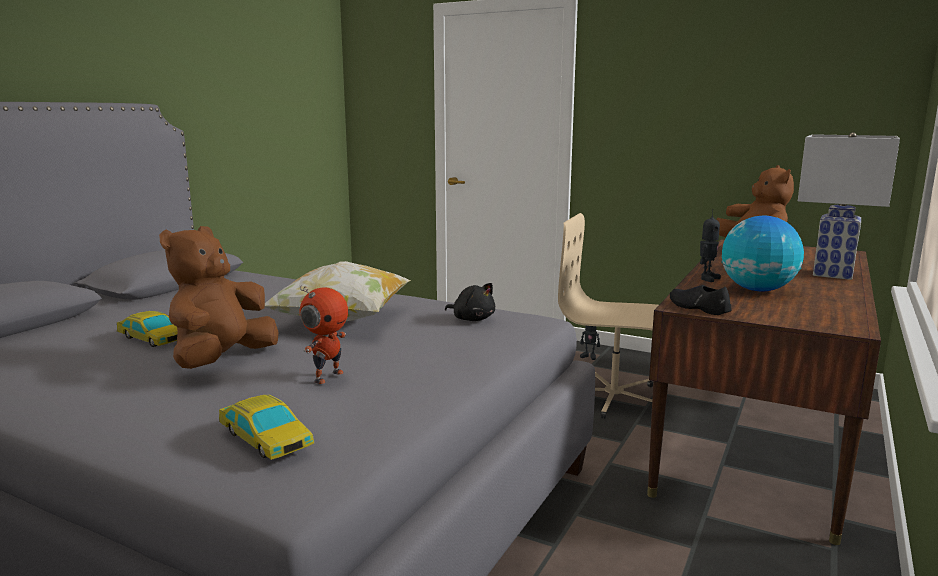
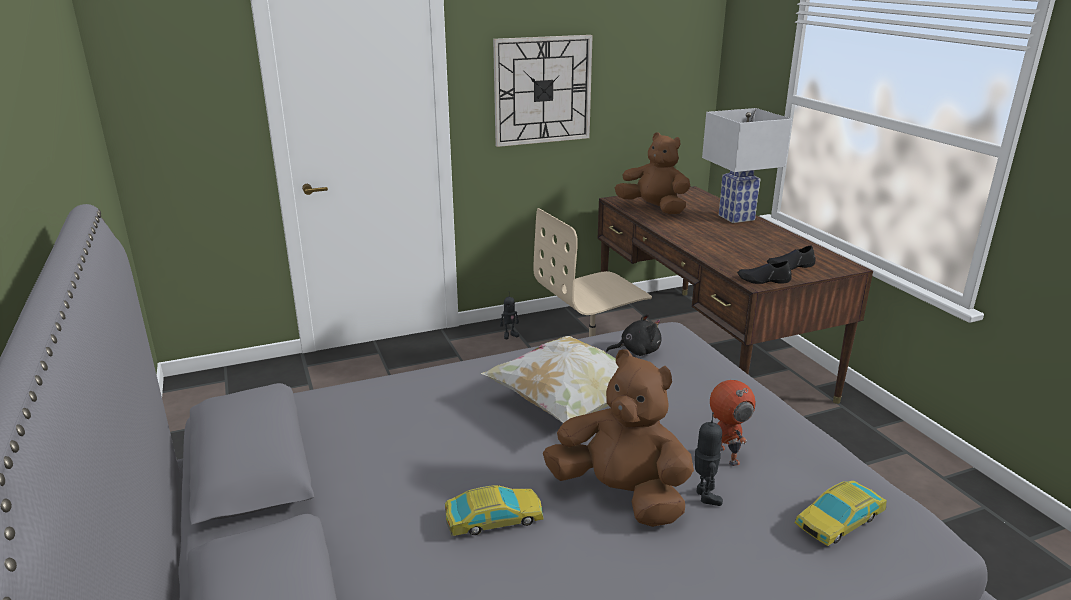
camera: 50 degrees left, 10 degrees up
brown plush toy [159,226,279,369] -> brown plush toy turned 150 degrees clockwise [543,349,694,527]
toy car [219,395,314,460] -> toy car turned 150 degrees clockwise [795,480,887,546]
toy robot [700,209,721,282] -> toy robot moved to [695,412,723,506]
globe [721,216,804,291] -> none
none -> wall clock [493,35,593,147]
none -> black shoe [767,246,816,270]

